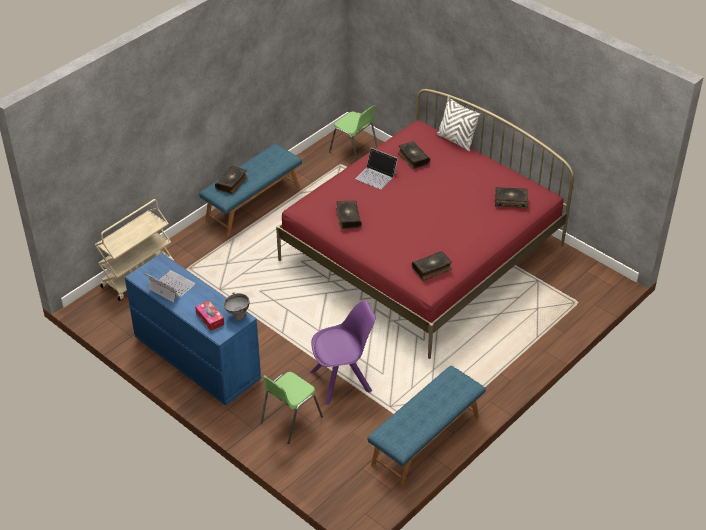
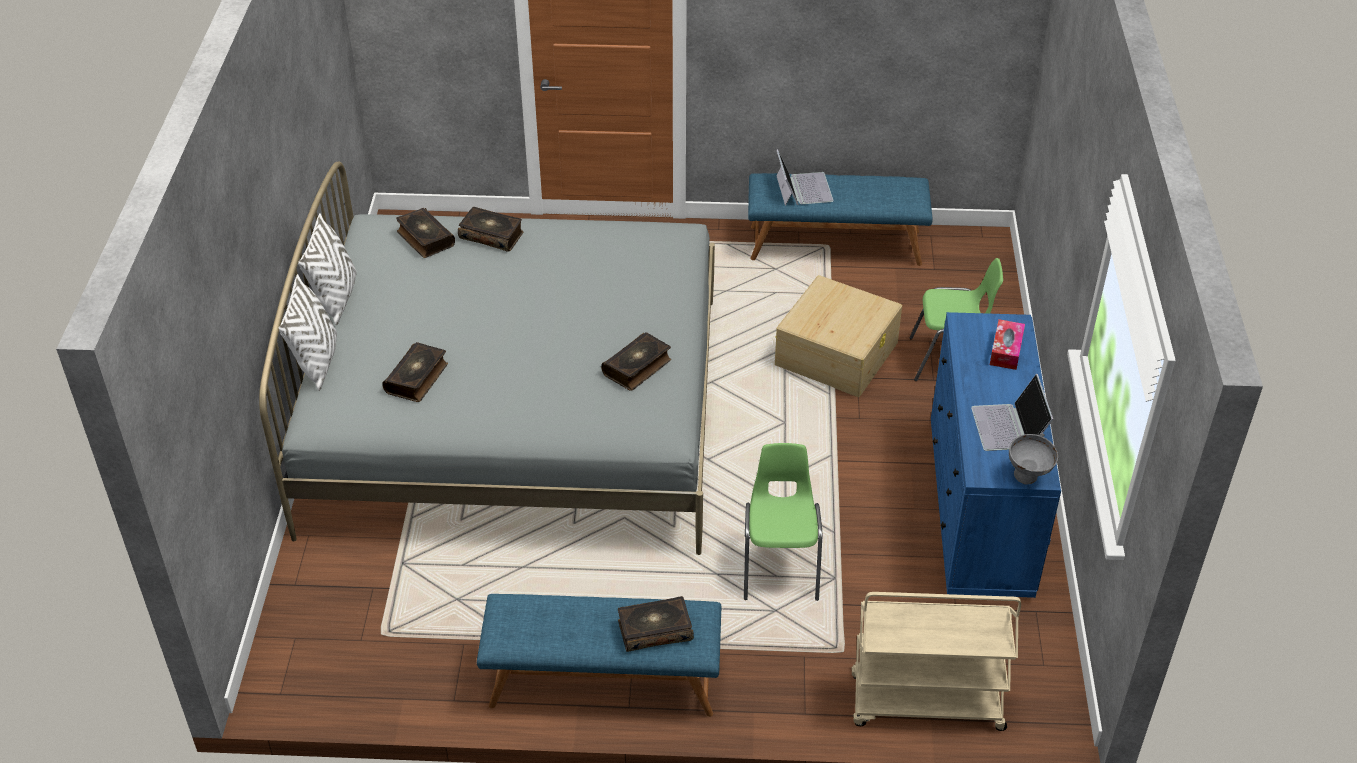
camera: 130 degrees left, 0 degrees up
grey bowl [224,292,249,320] -> grey bowl moved to [1009,433,1058,485]
red bed [276,89,574,359] -> grey bed [259,162,715,555]
purple chair [311,300,376,405] -> beige storage box [775,275,902,397]
green chair [329,105,378,161] -> green chair moved to [744,443,822,601]
laptop [356,148,398,190] -> laptop moved to [776,149,834,206]
book [412,251,452,281] -> book moved to [458,207,523,252]
none -> white pillow [298,213,357,325]

